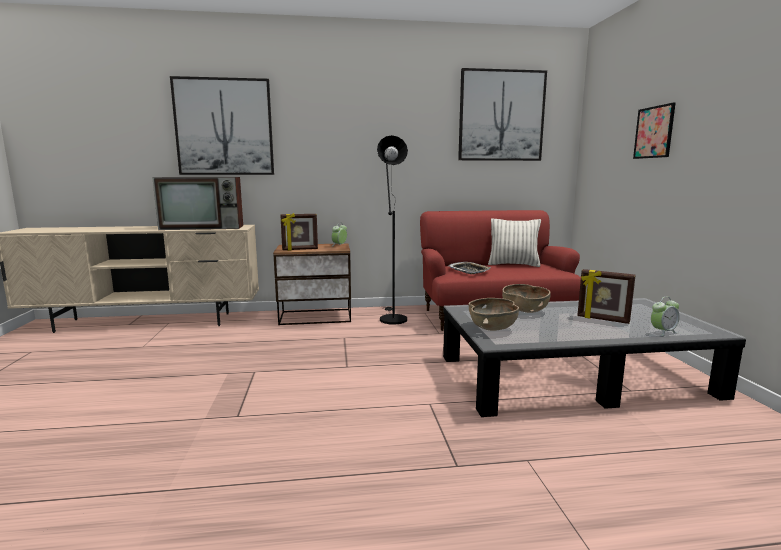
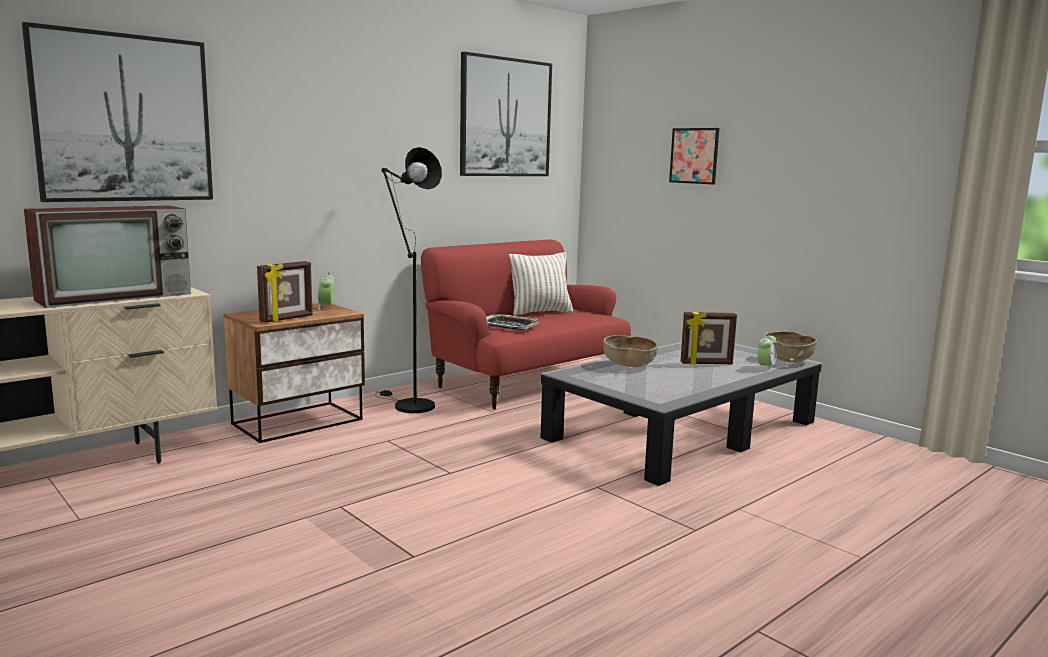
camera: 35 degrees left, 0 degrees up
brown bowl [469,298,519,331] -> brown bowl moved to [763,331,817,363]

